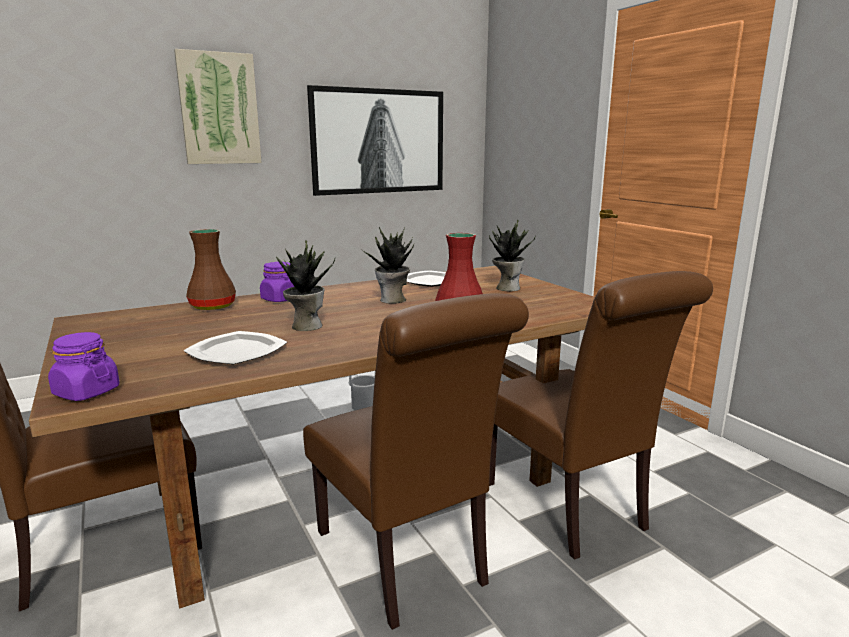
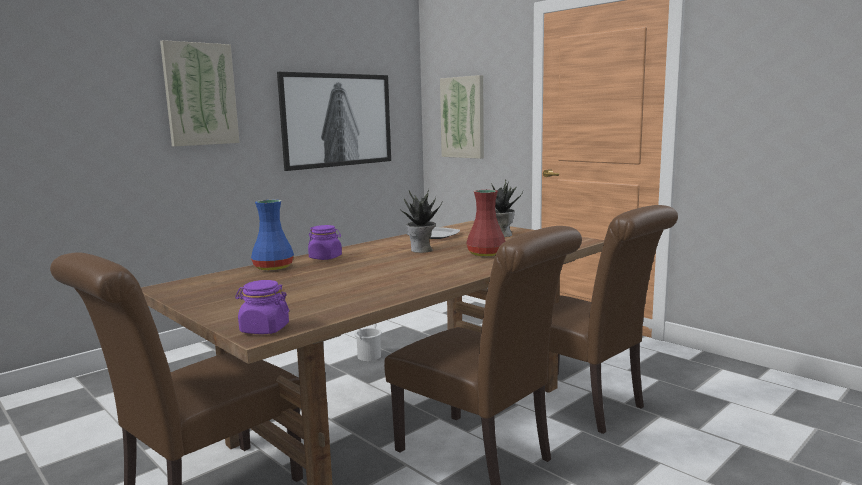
camera: 15 degrees left, 5 degrees down
plate [183,331,287,365] -> none
brown vase [186,229,236,310] -> blue vase [251,200,294,270]
potted plant [276,240,335,331] -> none
none -> picture [440,75,484,159]

